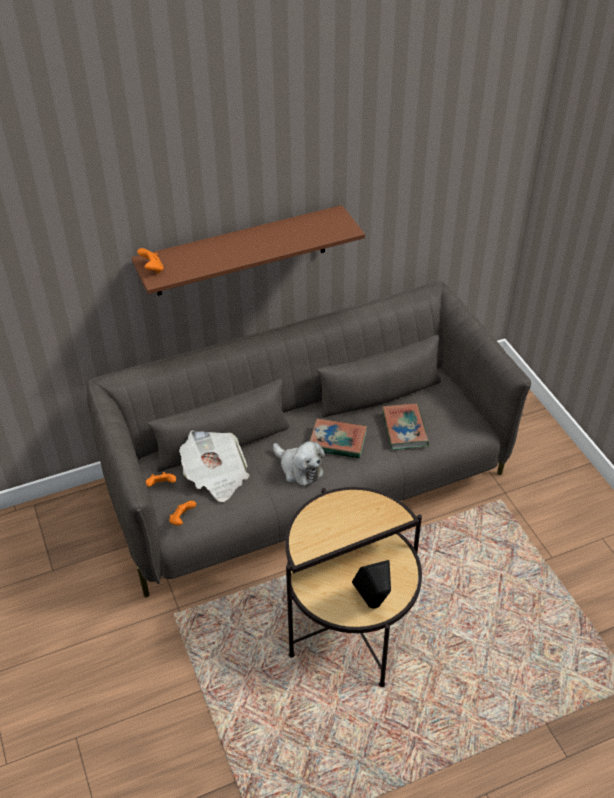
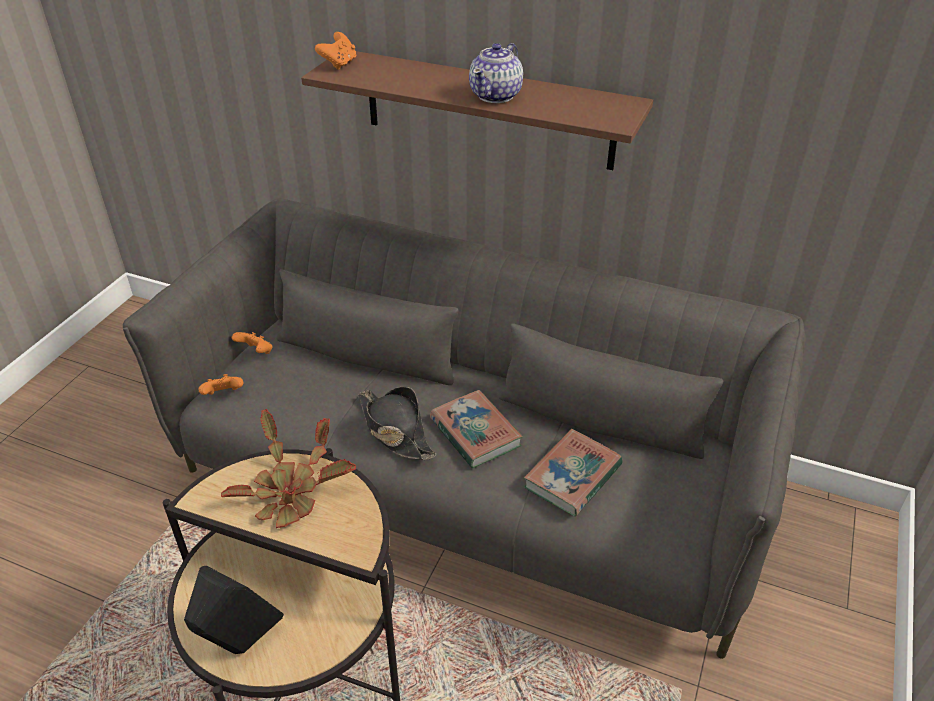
camera: 45 degrees right, 5 degrees down
newspaper [179,430,249,502] -> none
plush toy [273,441,325,485] -> black hat [358,387,436,460]
none -> potted plant [221,409,356,528]
none -> teapot [469,43,523,103]

